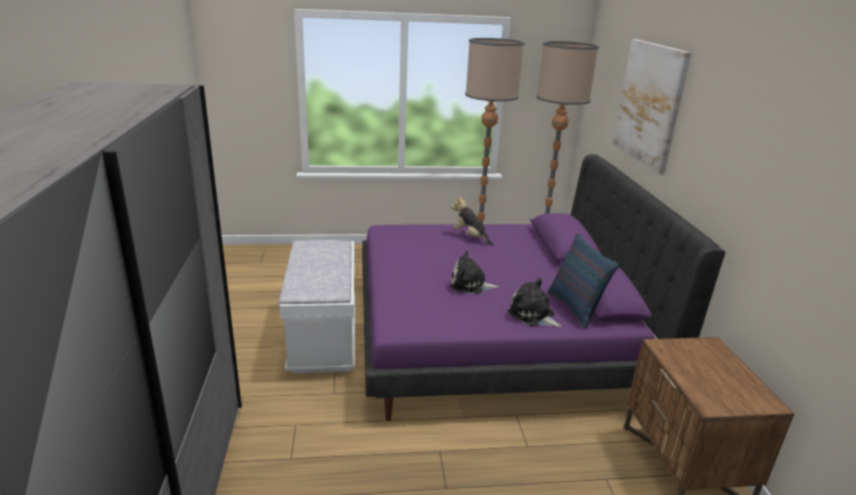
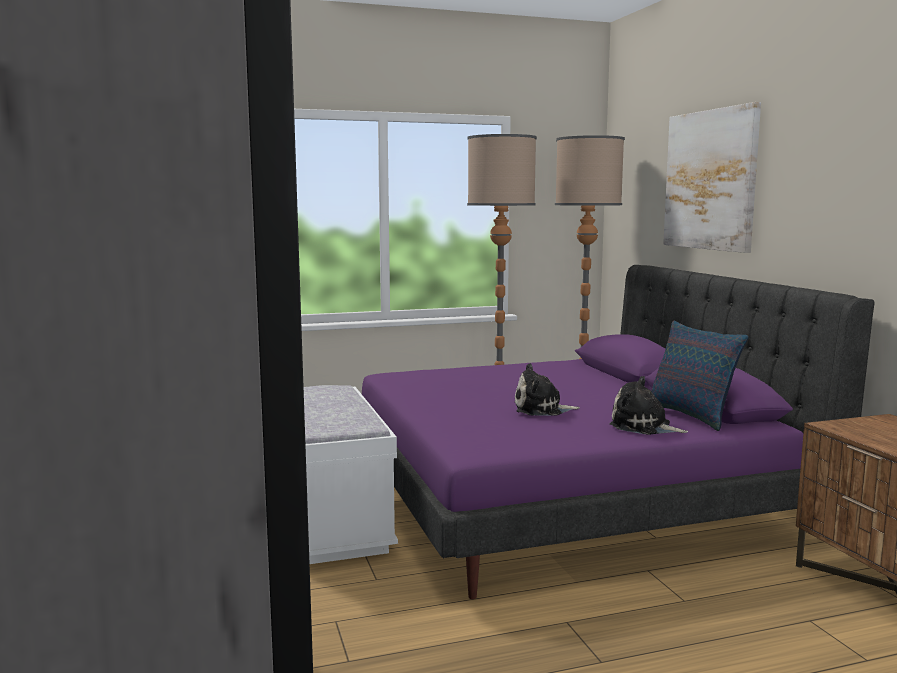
camera: 10 degrees left, 15 degrees down
plush toy [451,196,494,246] -> none

